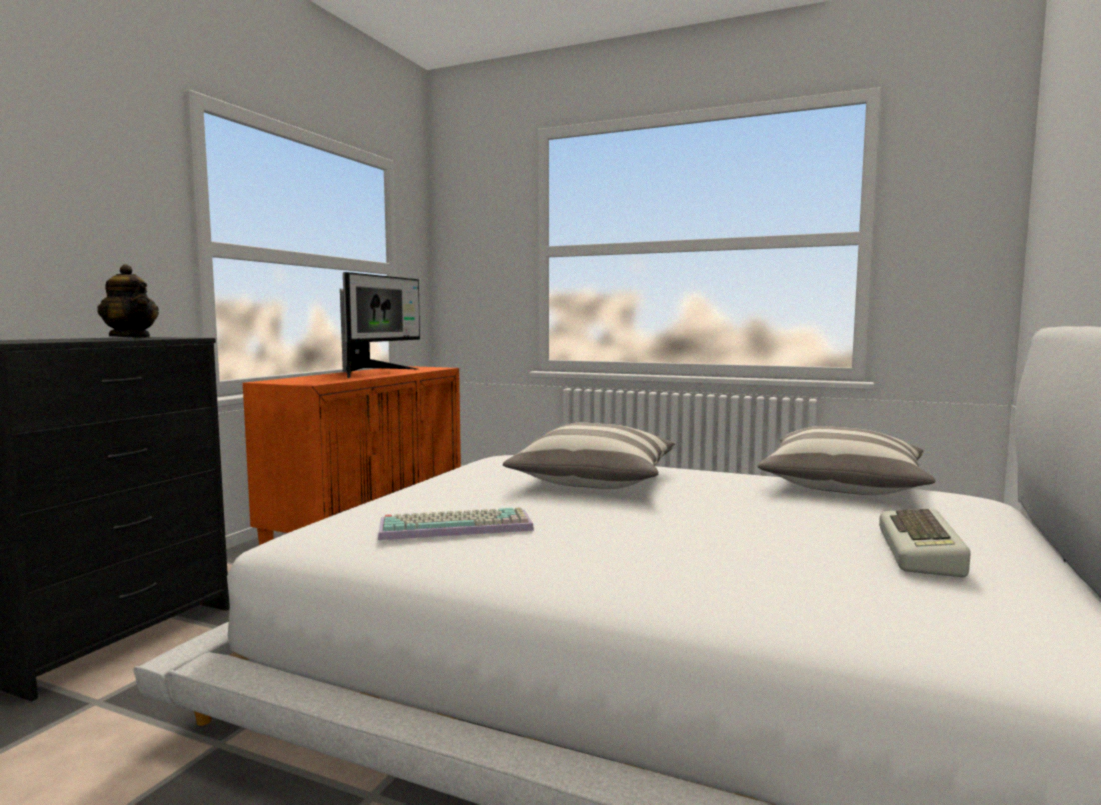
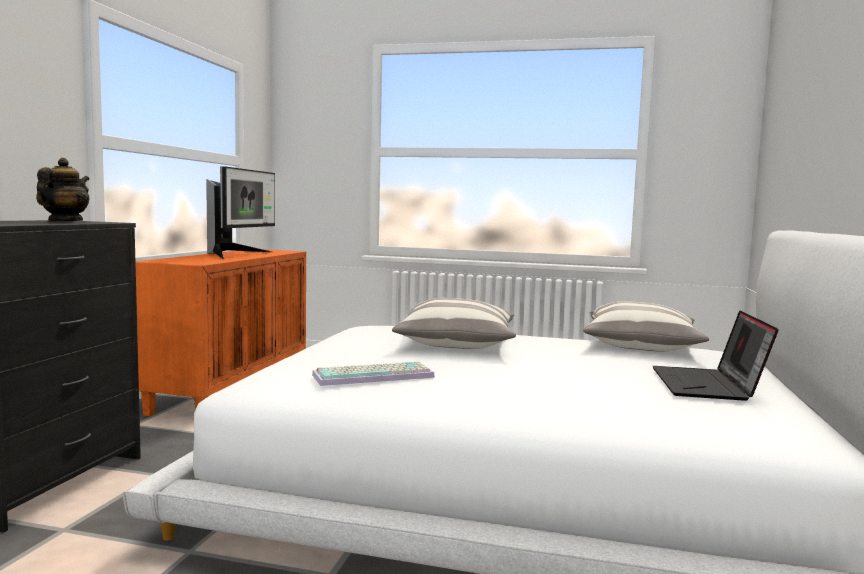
camera: 10 degrees left, 0 degrees up
teapot [97,264,159,338] -> teapot turned 105 degrees counterclockwise [36,158,90,221]
keyboard [879,509,971,577] -> laptop [653,311,779,401]

